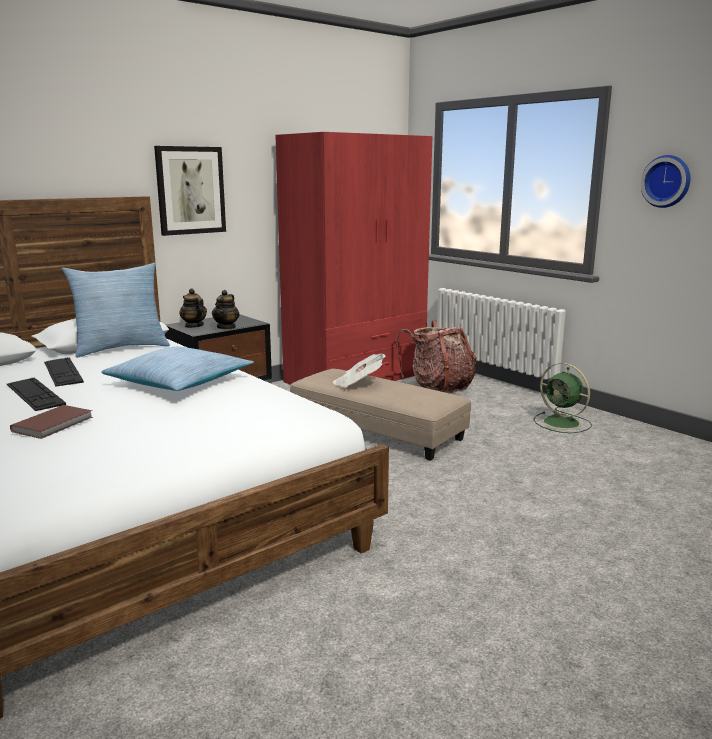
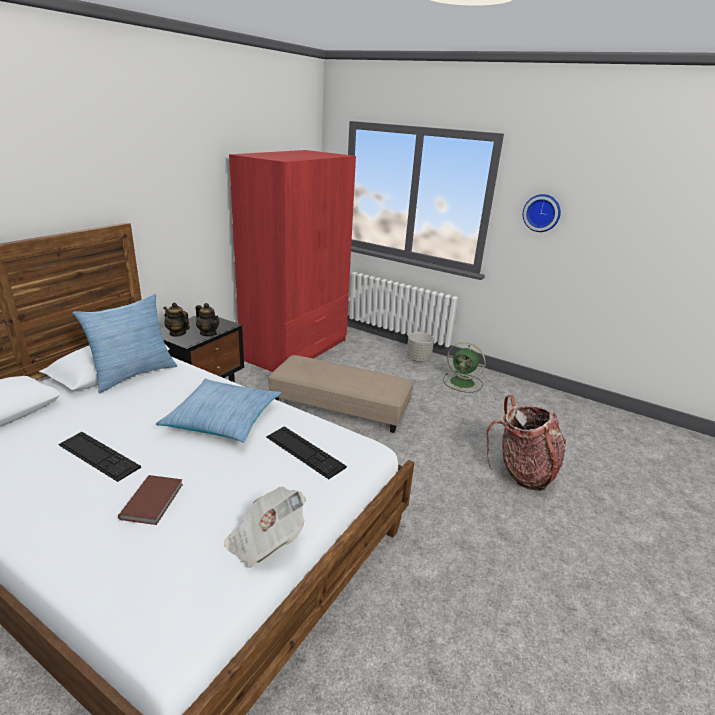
camera: 20 degrees left, 10 degrees up
keyboard [44,357,84,387] -> keyboard moved to [266,426,347,479]
picture [154,146,226,236] -> none
teapot [212,290,240,330] -> teapot turned 45 degrees counterclockwise [195,303,219,336]
newspaper [333,354,386,388] -> newspaper moved to [224,486,306,568]
backpack [396,320,477,394] -> backpack moved to [487,395,566,491]
none -> grey planter [406,332,434,362]

